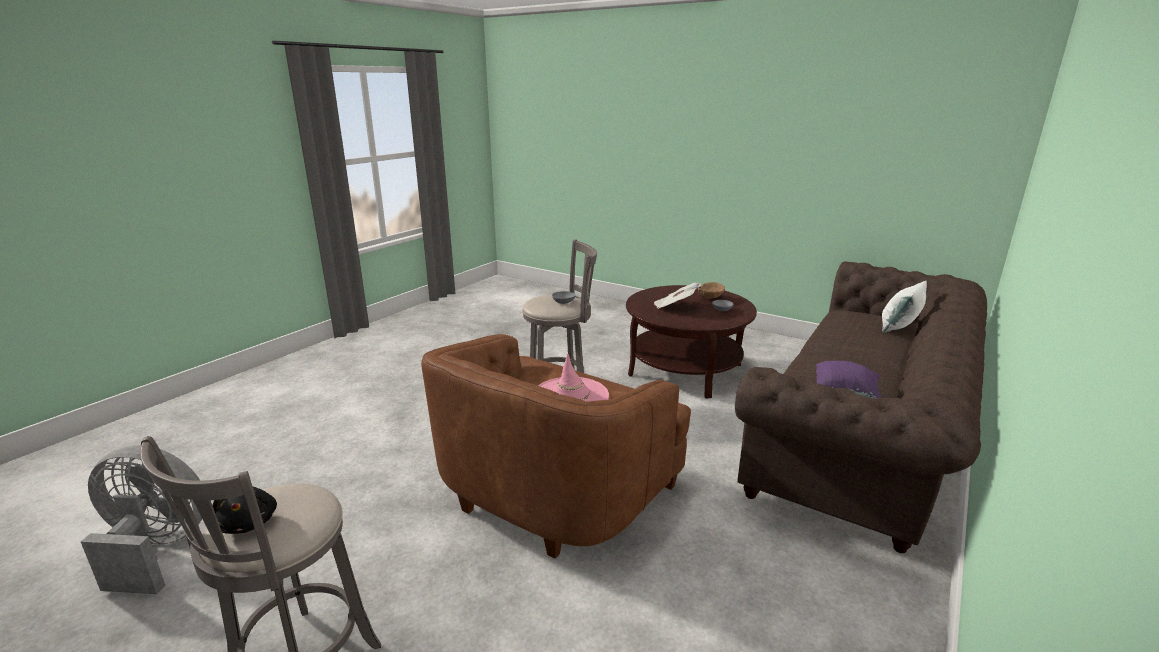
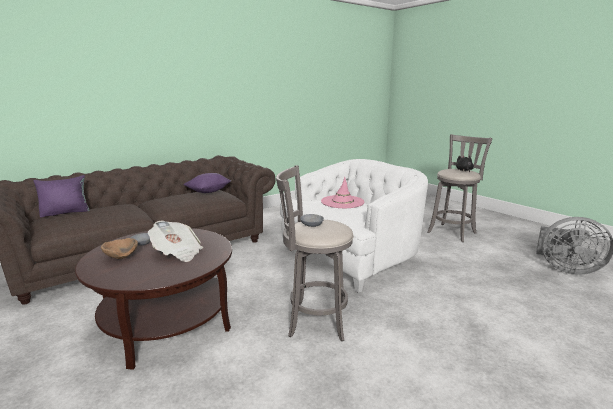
camera: 160 degrees left, 5 degrees down
brown armchair [421,334,691,559] -> white armchair [280,159,428,293]
white pillow [882,281,927,332] -> purple pillow [33,175,89,218]

